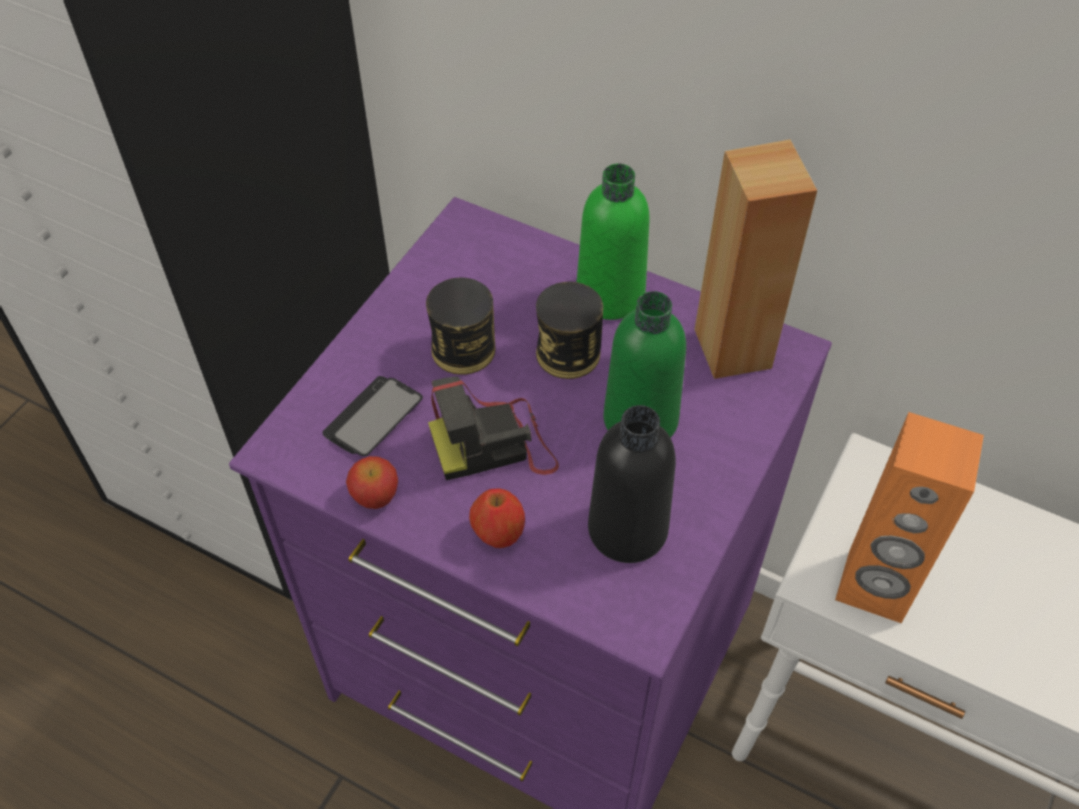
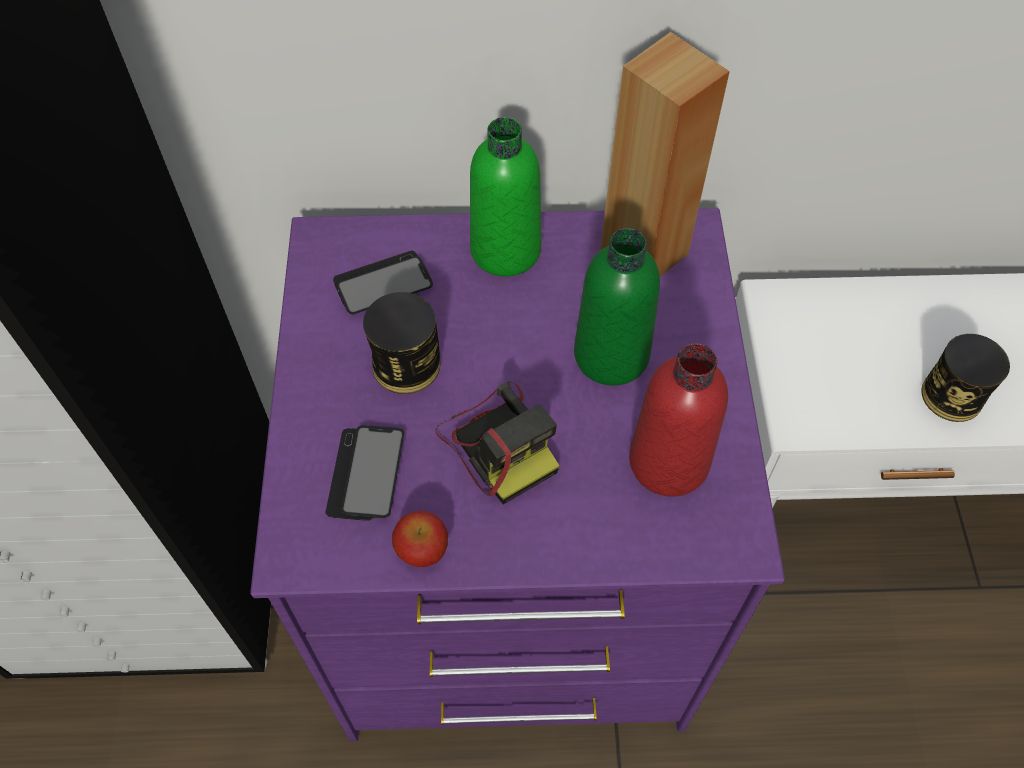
camera: 30 degrees left, 5 degrees up
camera [428,376,559,480] -> camera turned 75 degrees counterclockwise [436,381,559,504]
apple [469,489,525,548] -> none
can [536,282,603,379] -> can moved to [921,334,1010,422]
black bottle [588,405,676,563] -> red bottle [629,343,728,497]
orange speaker [835,412,984,623] -> none
none -> phone [333,251,433,314]

